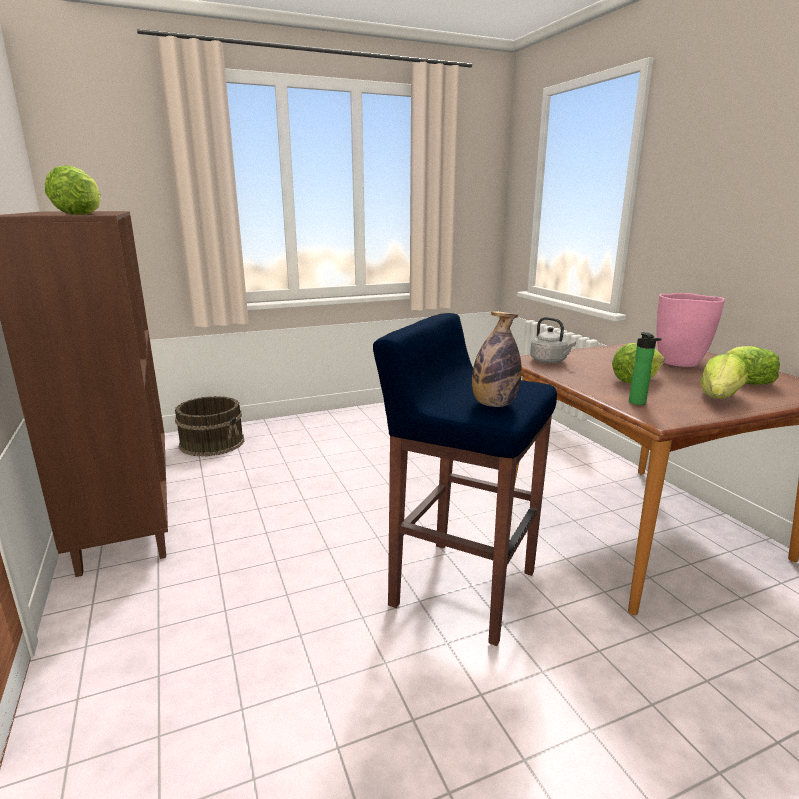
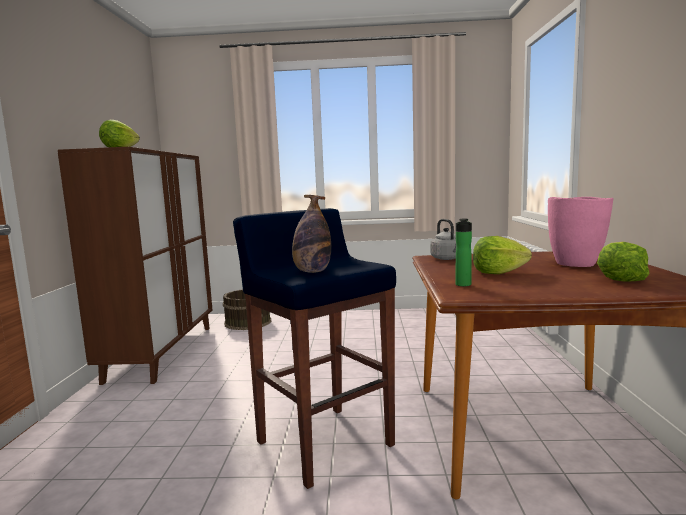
camera: 25 degrees right, 10 degrees down
lettuce [700,353,748,399] -> none

